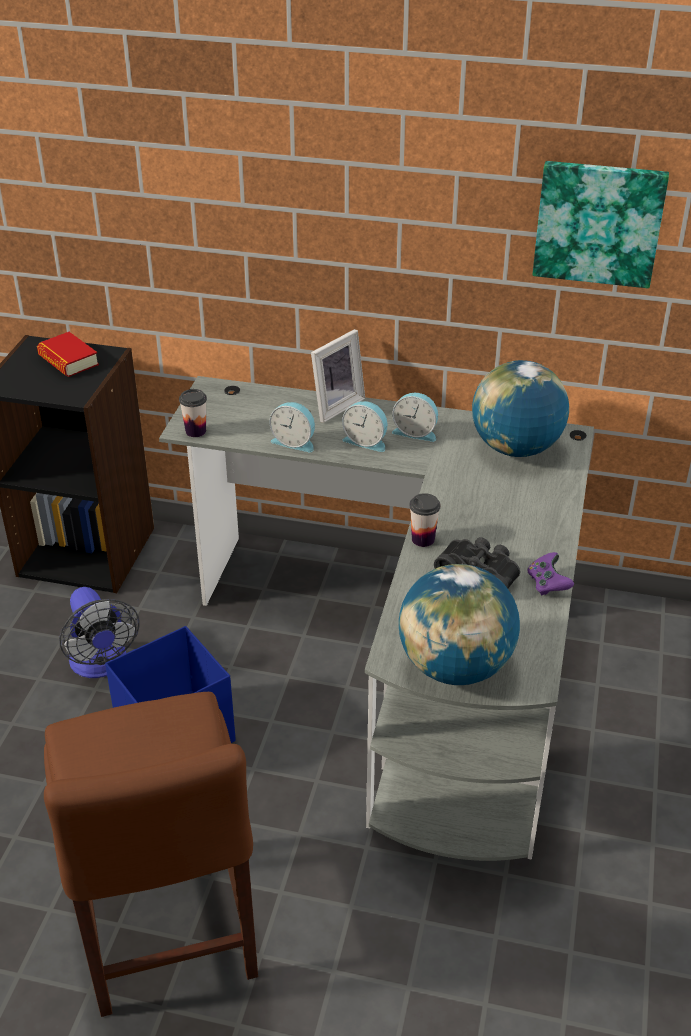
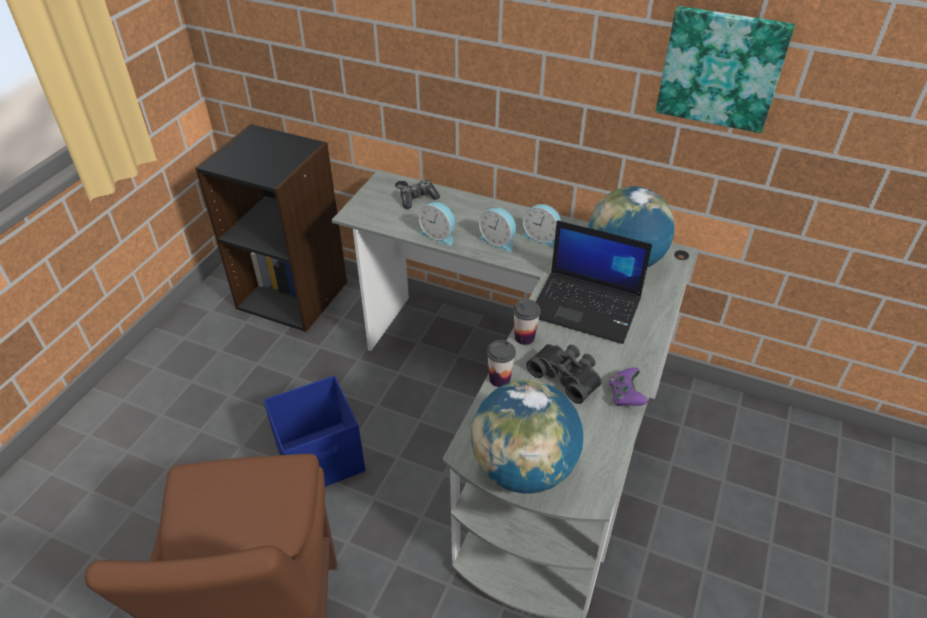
camera: 10 degrees right, 5 degrees up
book [37,332,99,377] -> none
fan [59,587,140,678] -> none
cup [179,389,207,437] -> cup moved to [487,340,516,387]
picture frame [311,329,365,423] -> none
none -> game controller [400,180,440,209]
none -> laptop [536,220,652,344]

